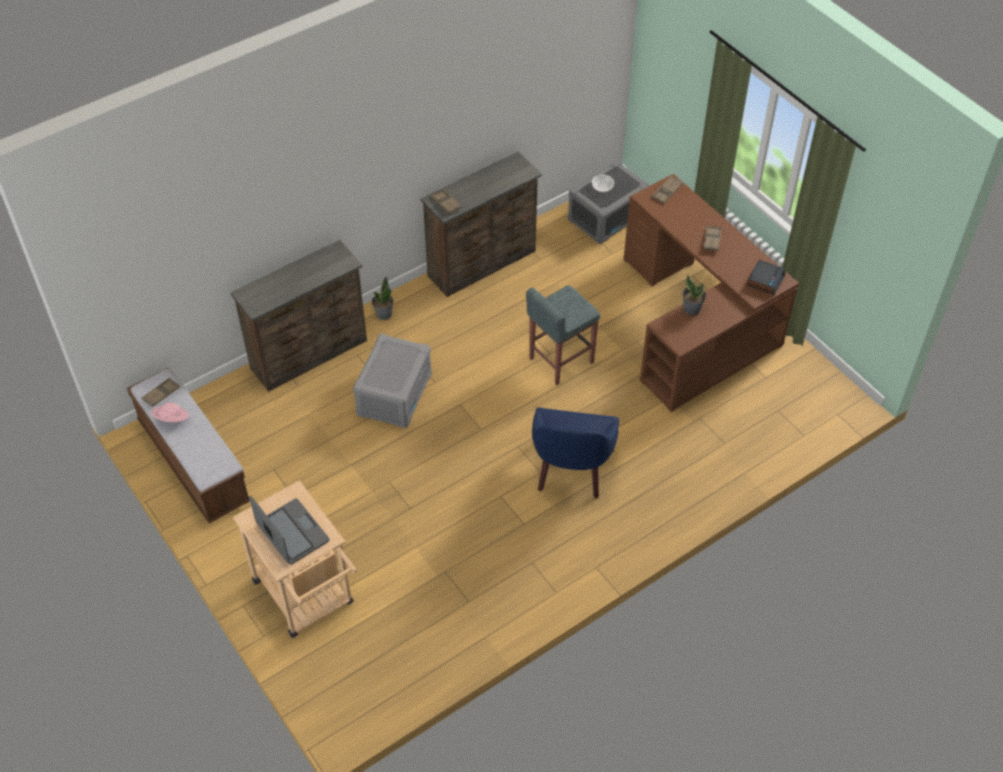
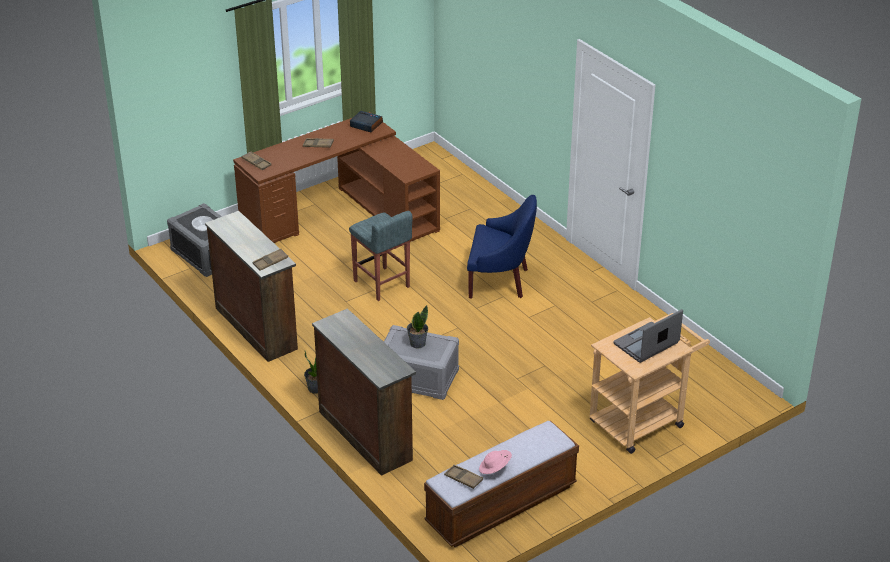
camera: 90 degrees left, 15 degrees down
potted plant [683,275,706,315] -> potted plant moved to [407,305,428,349]

